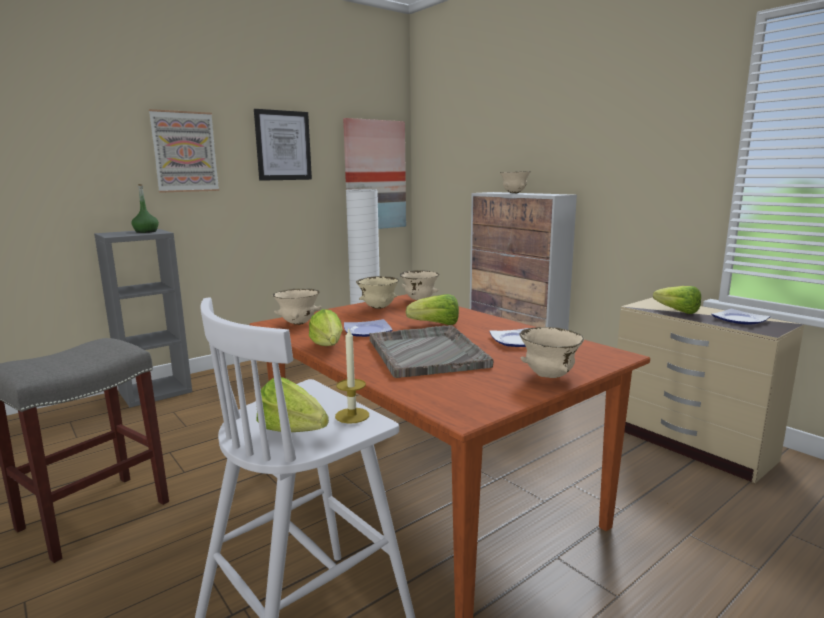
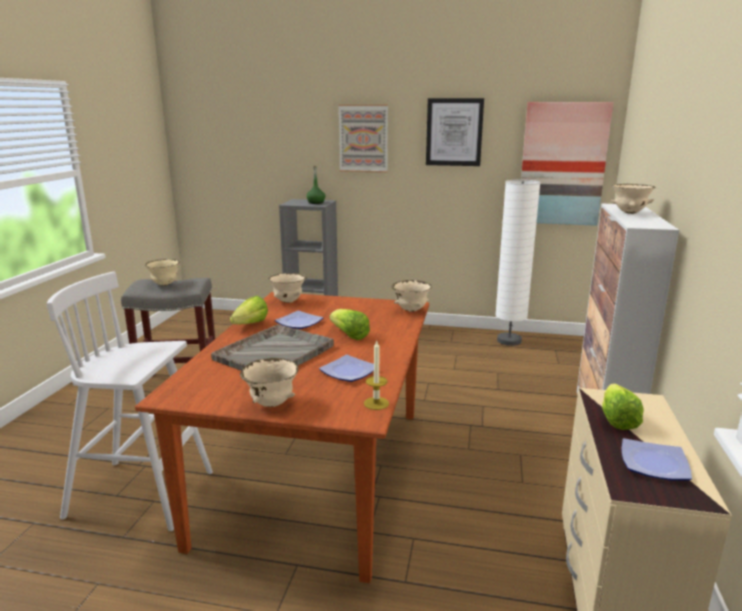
camera: 50 degrees right, 5 degrees up
lettuce [256,377,329,432] -> none
candle [335,329,369,424] -> candle moved to [364,341,389,410]
beige bowl [356,276,399,309] -> beige bowl moved to [145,259,180,286]

